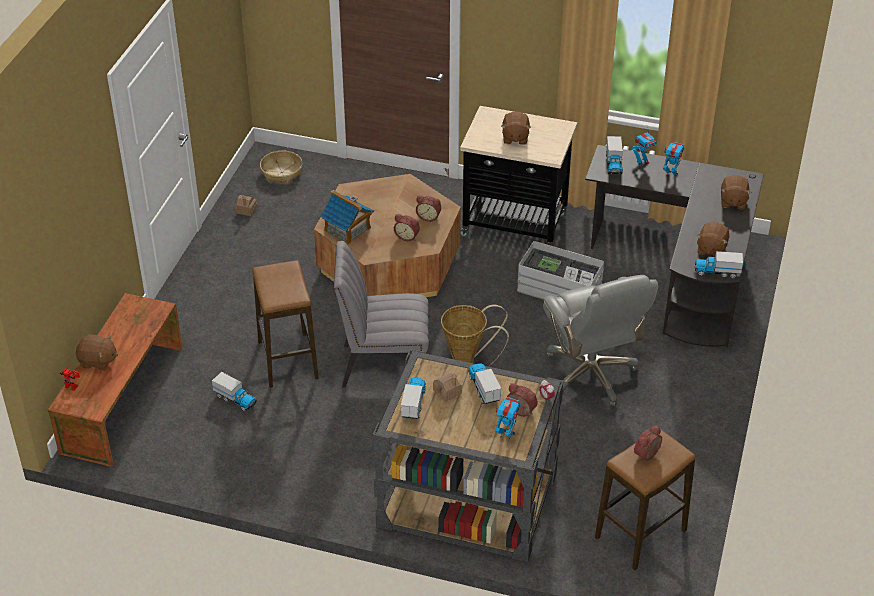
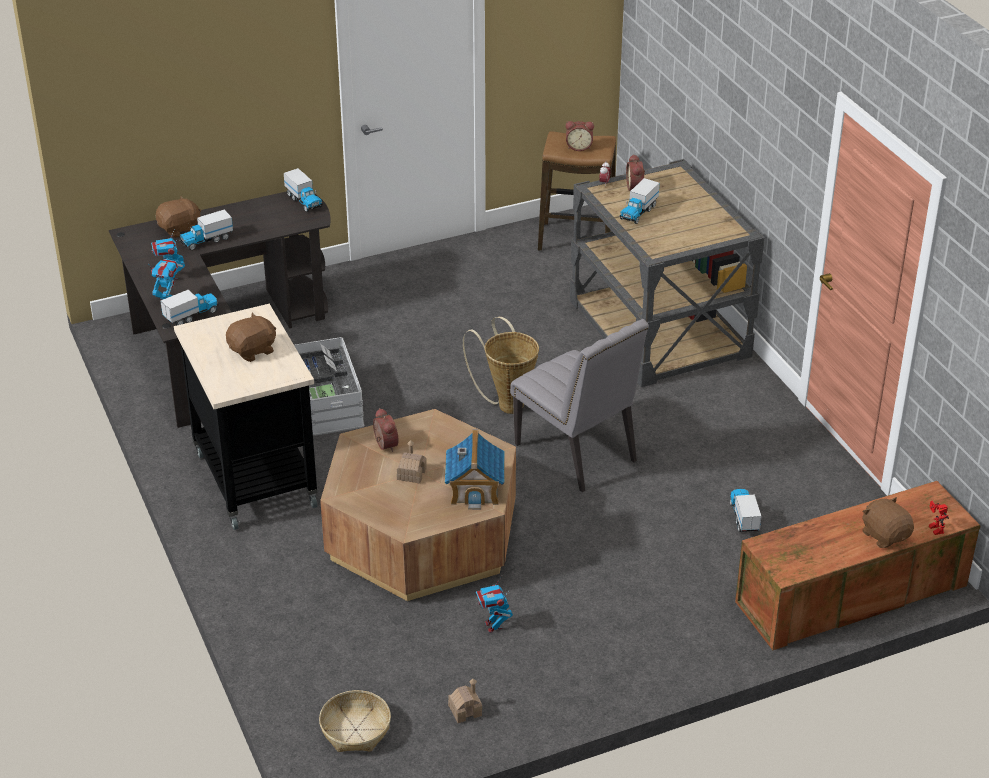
camera: 130 degrees left, 5 degrees down
stool [252,260,319,388] -> none
alarm clock [394,214,420,241] -> none
toy truck [401,378,426,419] -> toy truck moved to [180,210,233,250]
toy house [433,373,462,402] -> toy house moved to [397,440,427,484]
toy robot [495,397,521,441] -> toy robot moved to [476,576,513,633]
grey office chair [543,275,658,406] -> none
brown plush toy [696,222,729,257] -> none

